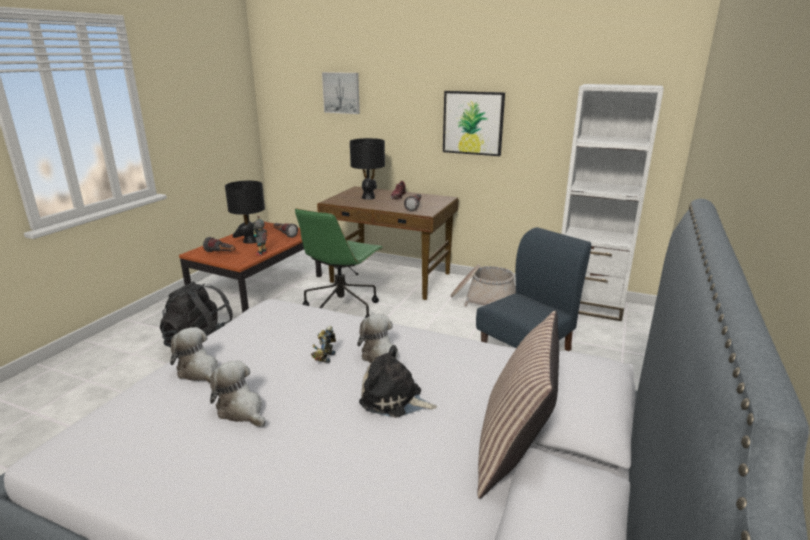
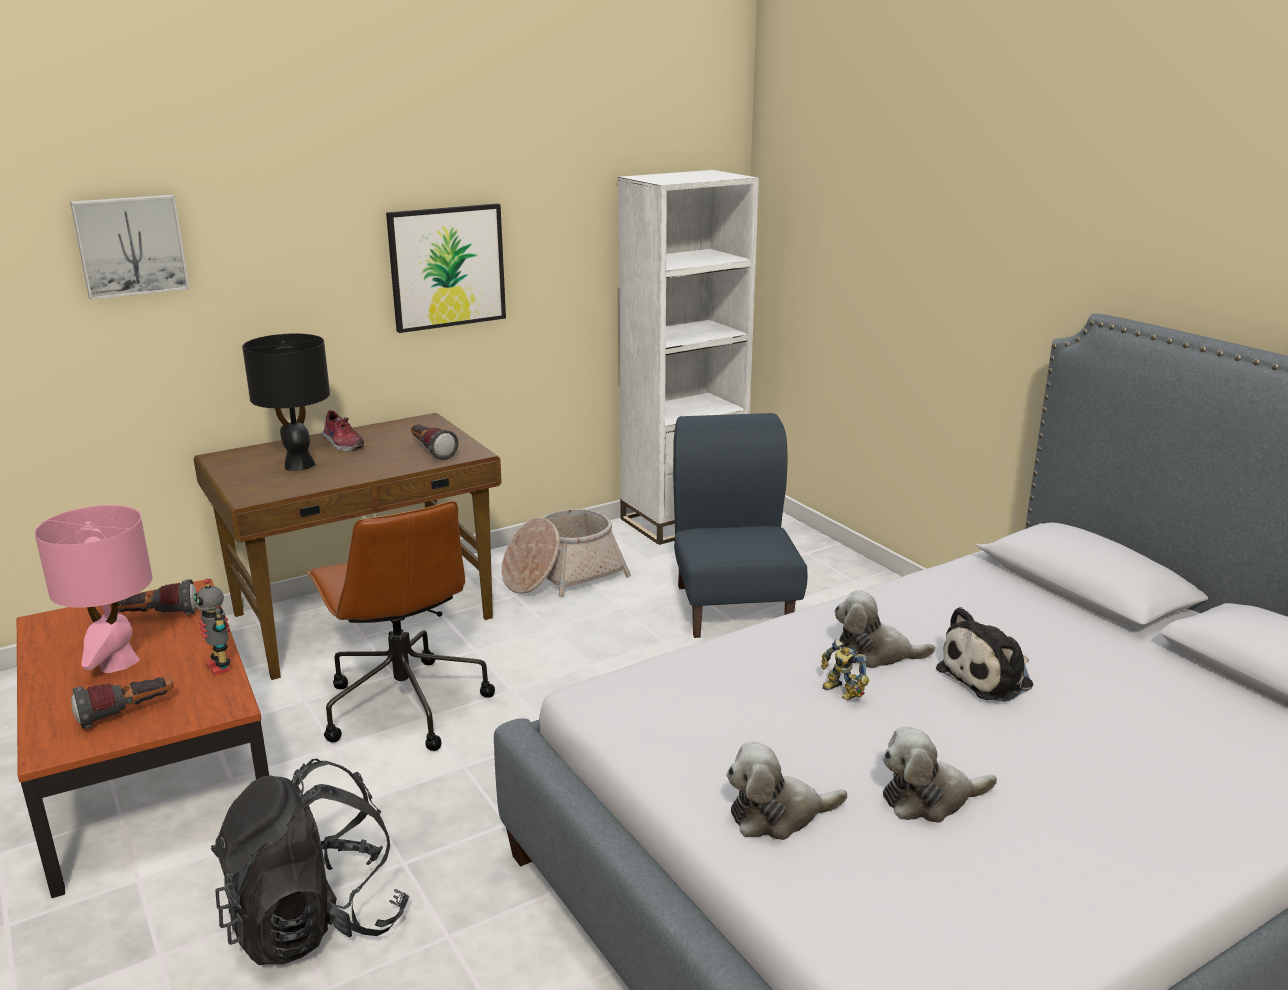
camera: 55 degrees left, 0 degrees up
black table lamp [225,181,265,244] -> pink table lamp [35,505,153,673]
green office chair [295,208,384,318] -> brown office chair [308,501,495,751]
pillow [477,311,559,499] -> none

